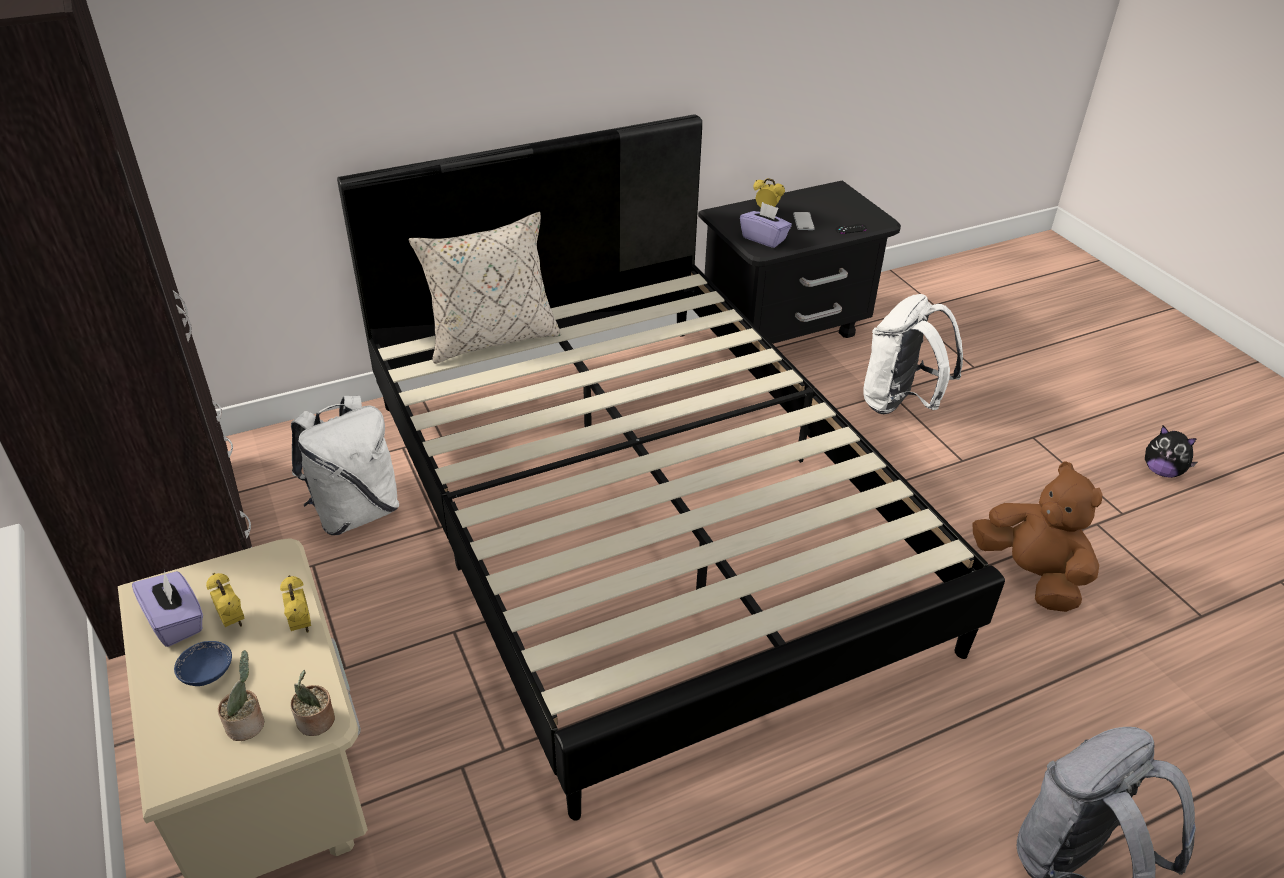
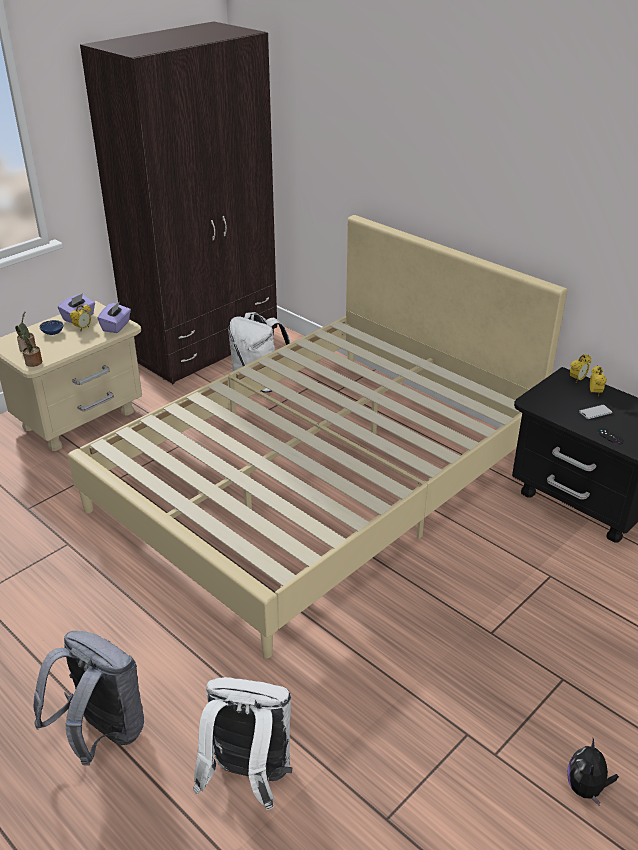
camera: 70 degrees right, 5 degrees down
alarm clock [280,575,311,633] -> alarm clock moved to [570,354,591,383]
black bed [337,114,1005,821] -> beige bed [68,215,568,659]
beige pillow [409,212,561,364] -> none
purple tissue box [740,202,792,248] -> purple tissue box moved to [98,301,131,333]
white backpack [863,294,963,414] -> white backpack moved to [193,677,293,810]
brown plush toy [973,461,1102,612] -> none

